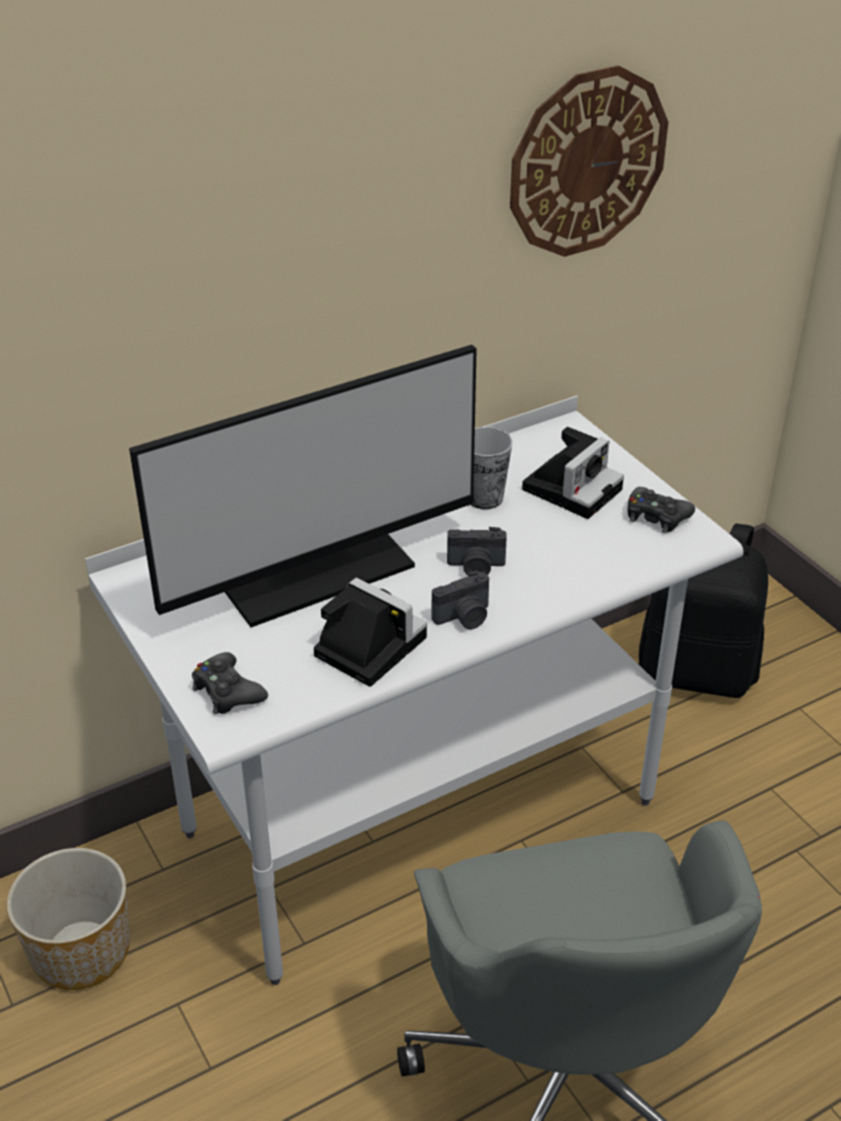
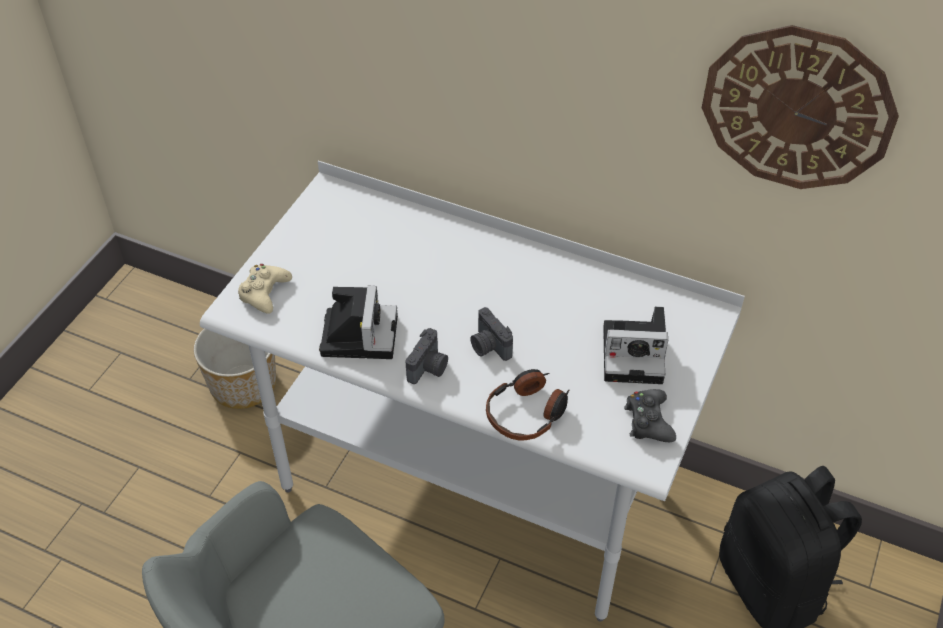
camera: 55 degrees right, 10 degrees up
monitor [129,345,477,627] -> none
black game controller [192,652,268,714] -> beige game controller [238,264,292,314]
camera [431,571,489,629] -> camera turned 90 degrees counterclockwise [405,328,448,384]
cup [471,427,513,509] -> none
none -> headphones [486,369,569,440]

